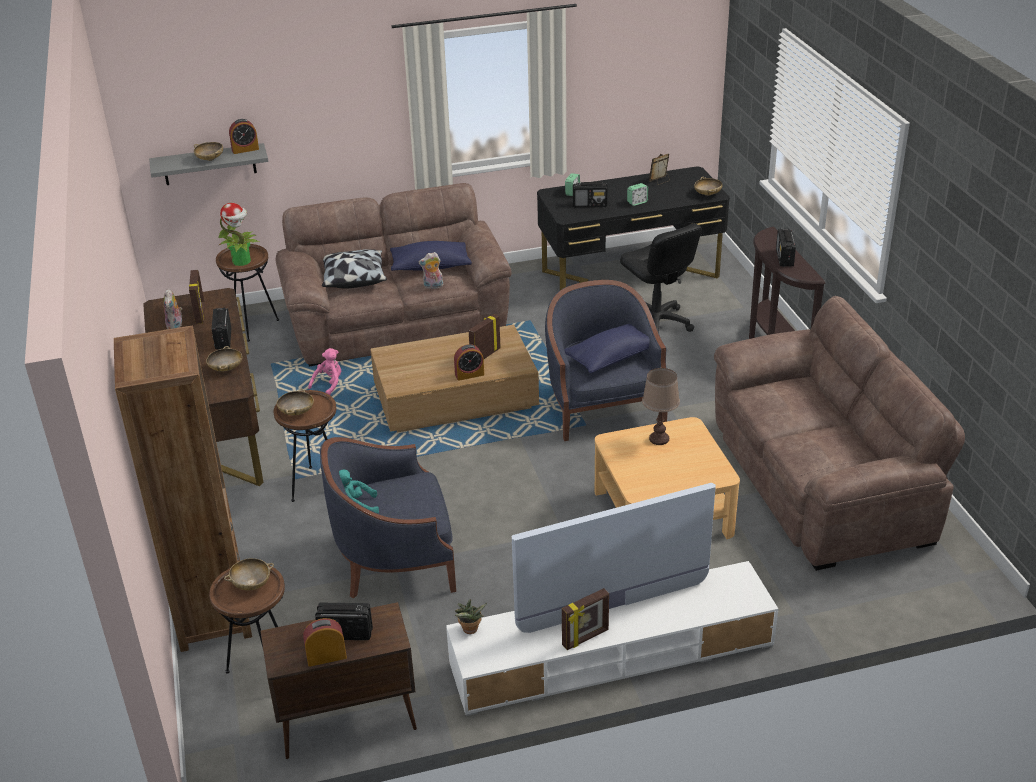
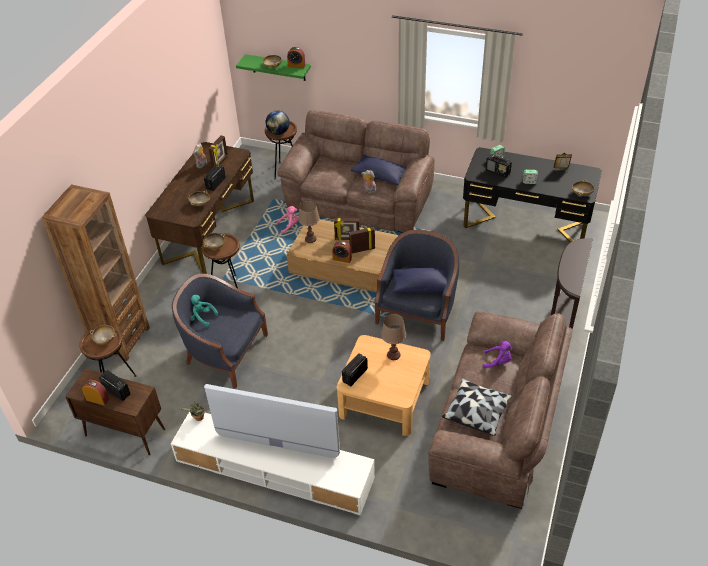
camera: 35 degrees right, 10 degrees up
grey shelf [149,143,268,185] -> green shelf [236,54,311,81]
potted plant [218,203,260,266] -> globe [266,110,290,135]
pillow [322,249,387,288] -> pillow moved to [442,378,512,436]
picture frame [562,588,609,650] -> picture frame moved to [334,218,360,240]
black office chair [620,223,702,333] -> none
radio [776,229,796,267] -> radio moved to [342,353,368,386]
none -> brown table lamp [298,200,320,243]
none -> purple plush toy [483,341,513,368]

